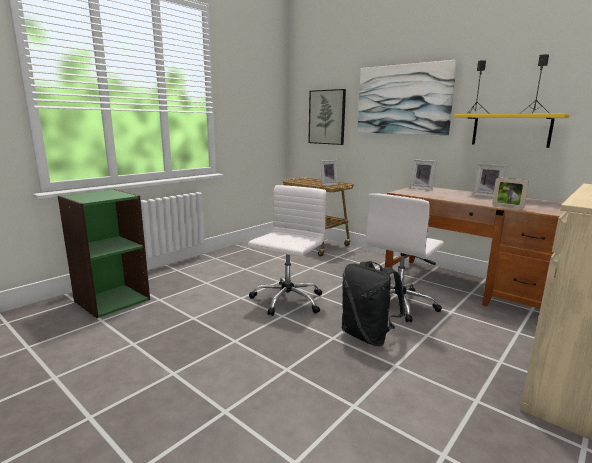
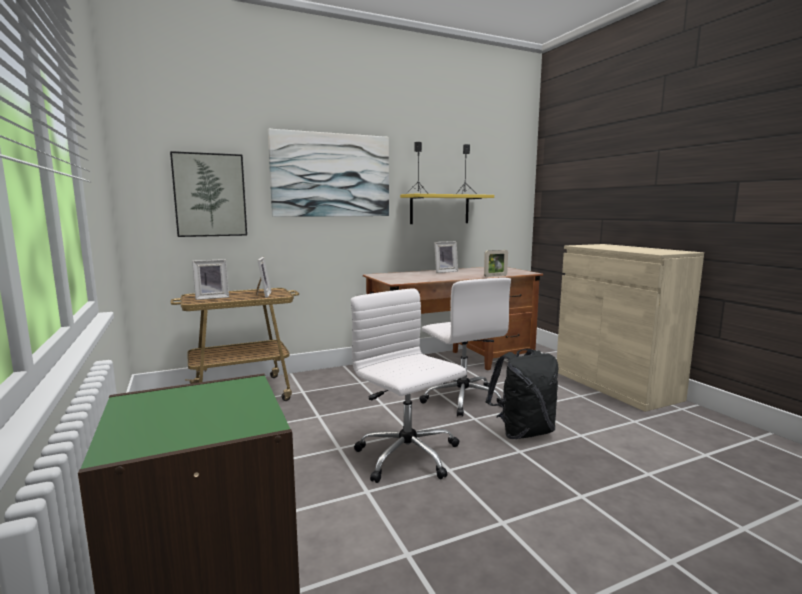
camera: 65 degrees left, 5 degrees down
picture frame [409,159,437,191] -> picture frame moved to [192,259,229,300]

